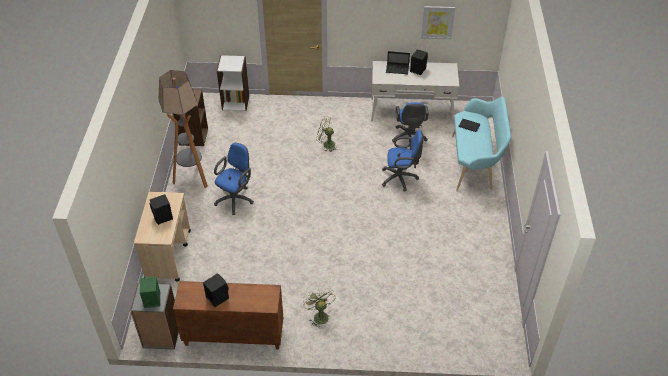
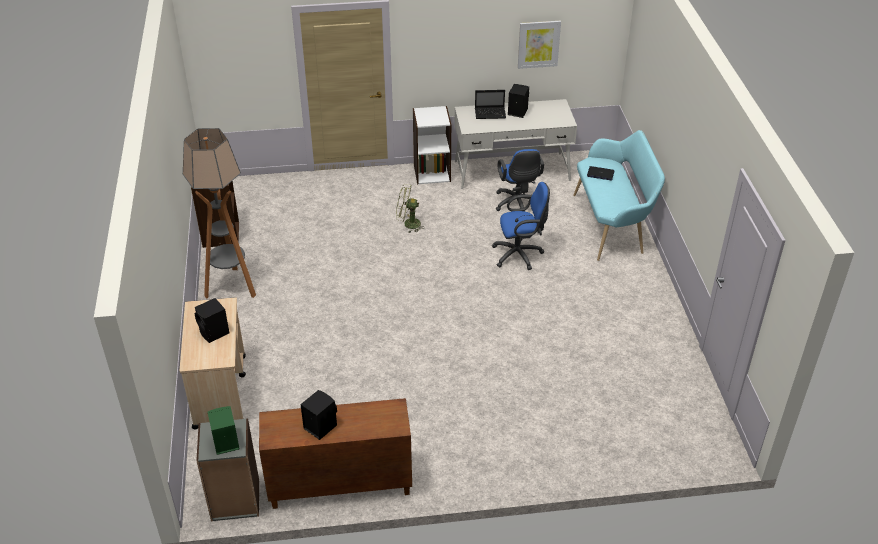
camera: 10 degrees left, 5 degrees down
blue office chair [214,143,254,215] -> none
white bookcase [217,55,249,111] -> white bookcase moved to [413,106,451,184]
green fan [303,288,336,329] -> none

